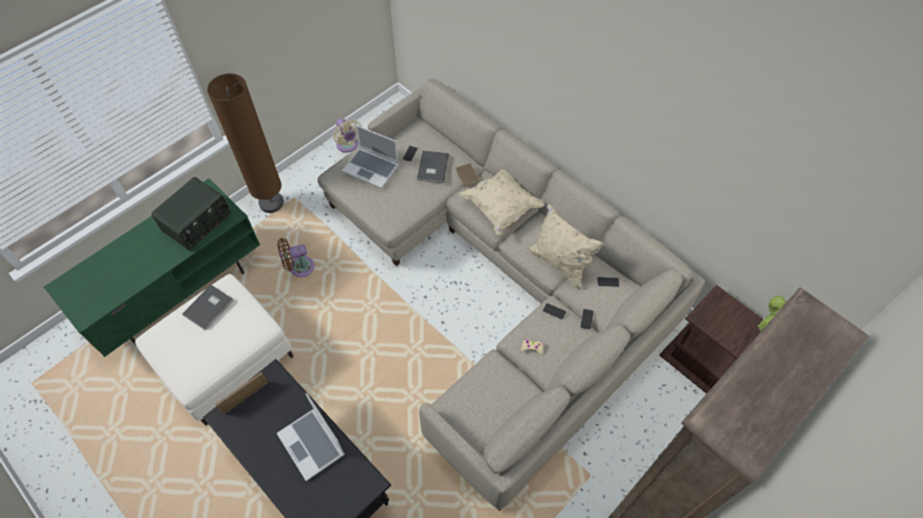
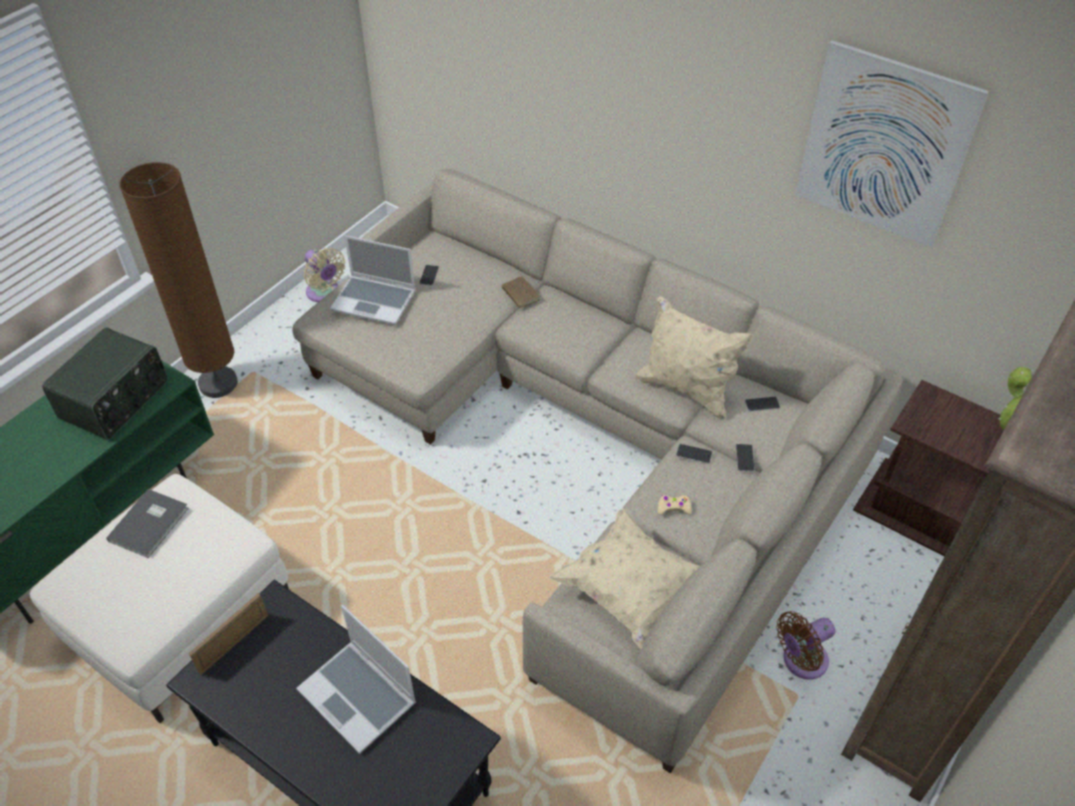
camera: 10 degrees left, 10 degrees down
brown fan [277,238,315,277] -> brown fan moved to [776,611,835,680]
grey book [417,151,449,183] -> none
beige pillow [458,170,544,235] -> beige pillow moved to [549,508,700,649]
none -> picture [795,40,989,248]

